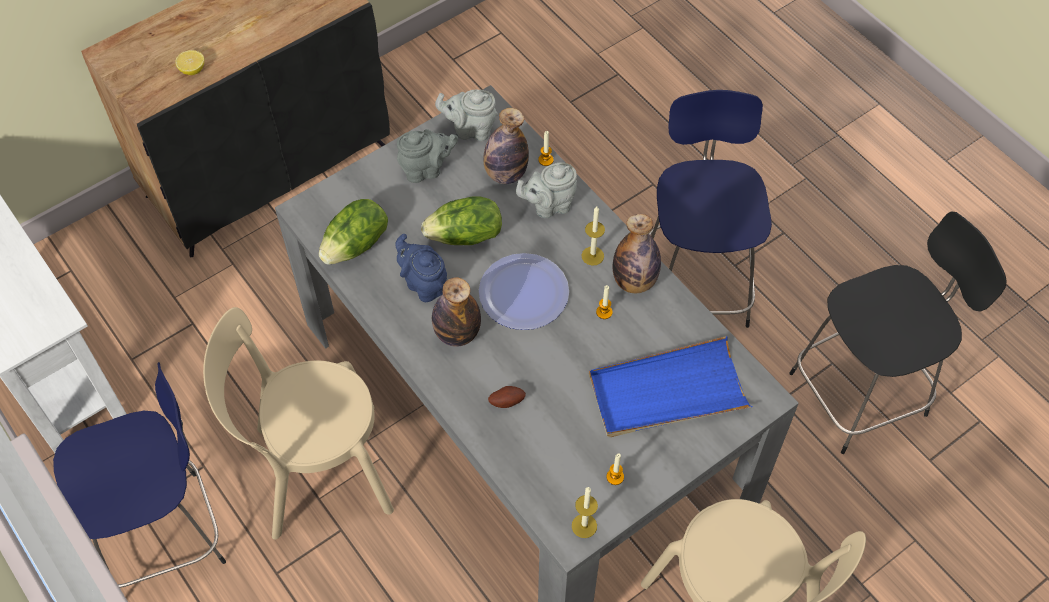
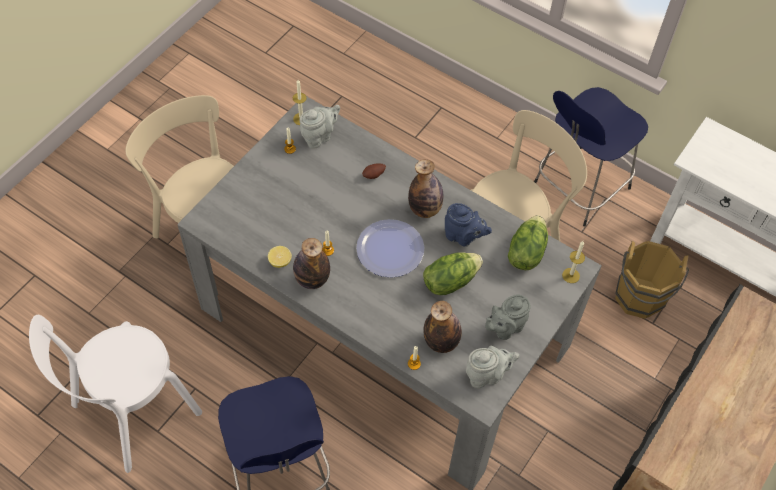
camera: 160 degrees right, 0 degrees up
lemon [175,50,204,75] -> lemon moved to [268,246,292,268]
grey teapot [516,162,577,218] -> grey teapot moved to [300,105,340,149]
candle [582,206,605,266] -> candle moved to [562,241,585,283]
blue tray [589,336,753,437] -> none
black stool [789,211,1007,454] -> white chair [29,315,202,473]
none -> brown bucket [615,241,689,319]

